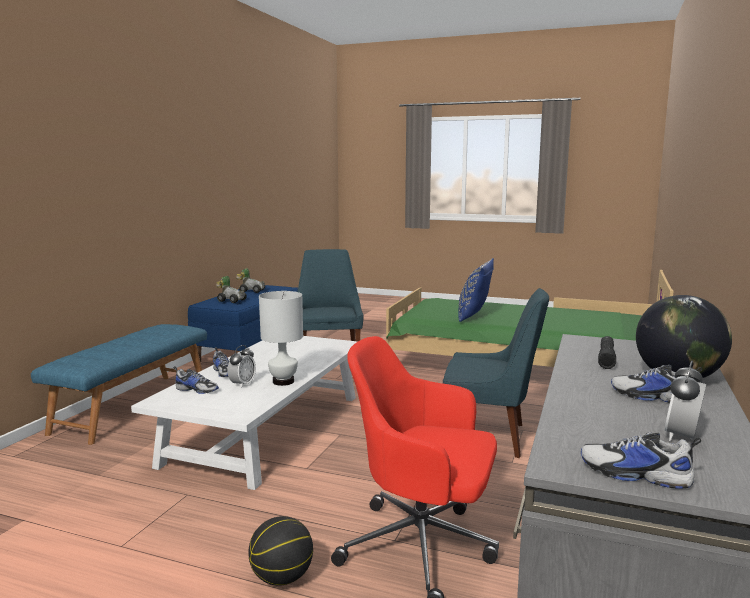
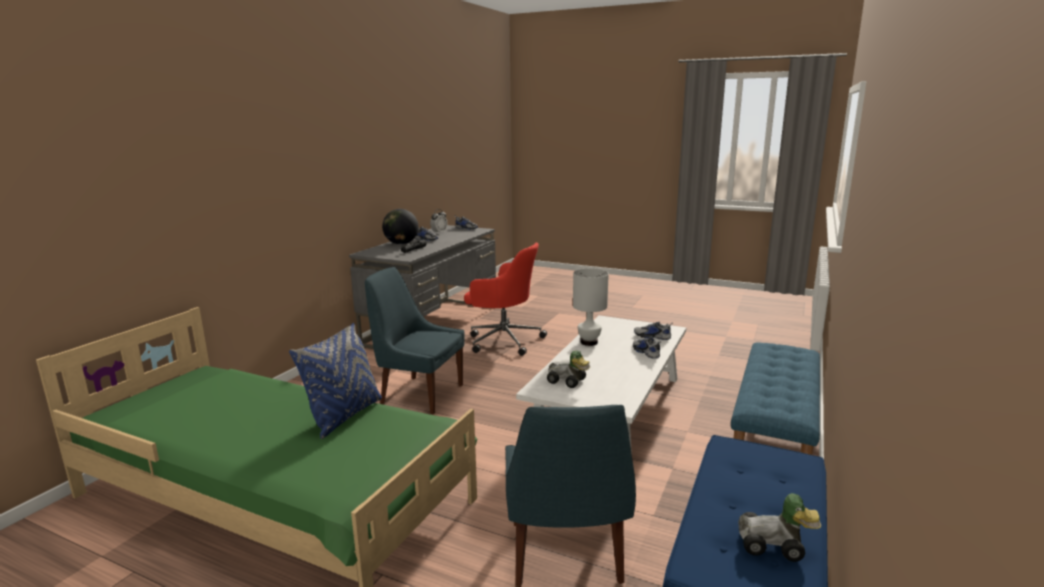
camera: 175 degrees left, 5 degrees up
toy car [216,276,247,303] -> toy car moved to [547,350,590,388]
alarm clock [227,345,256,388] -> none
basketball [248,516,313,586] -> none

